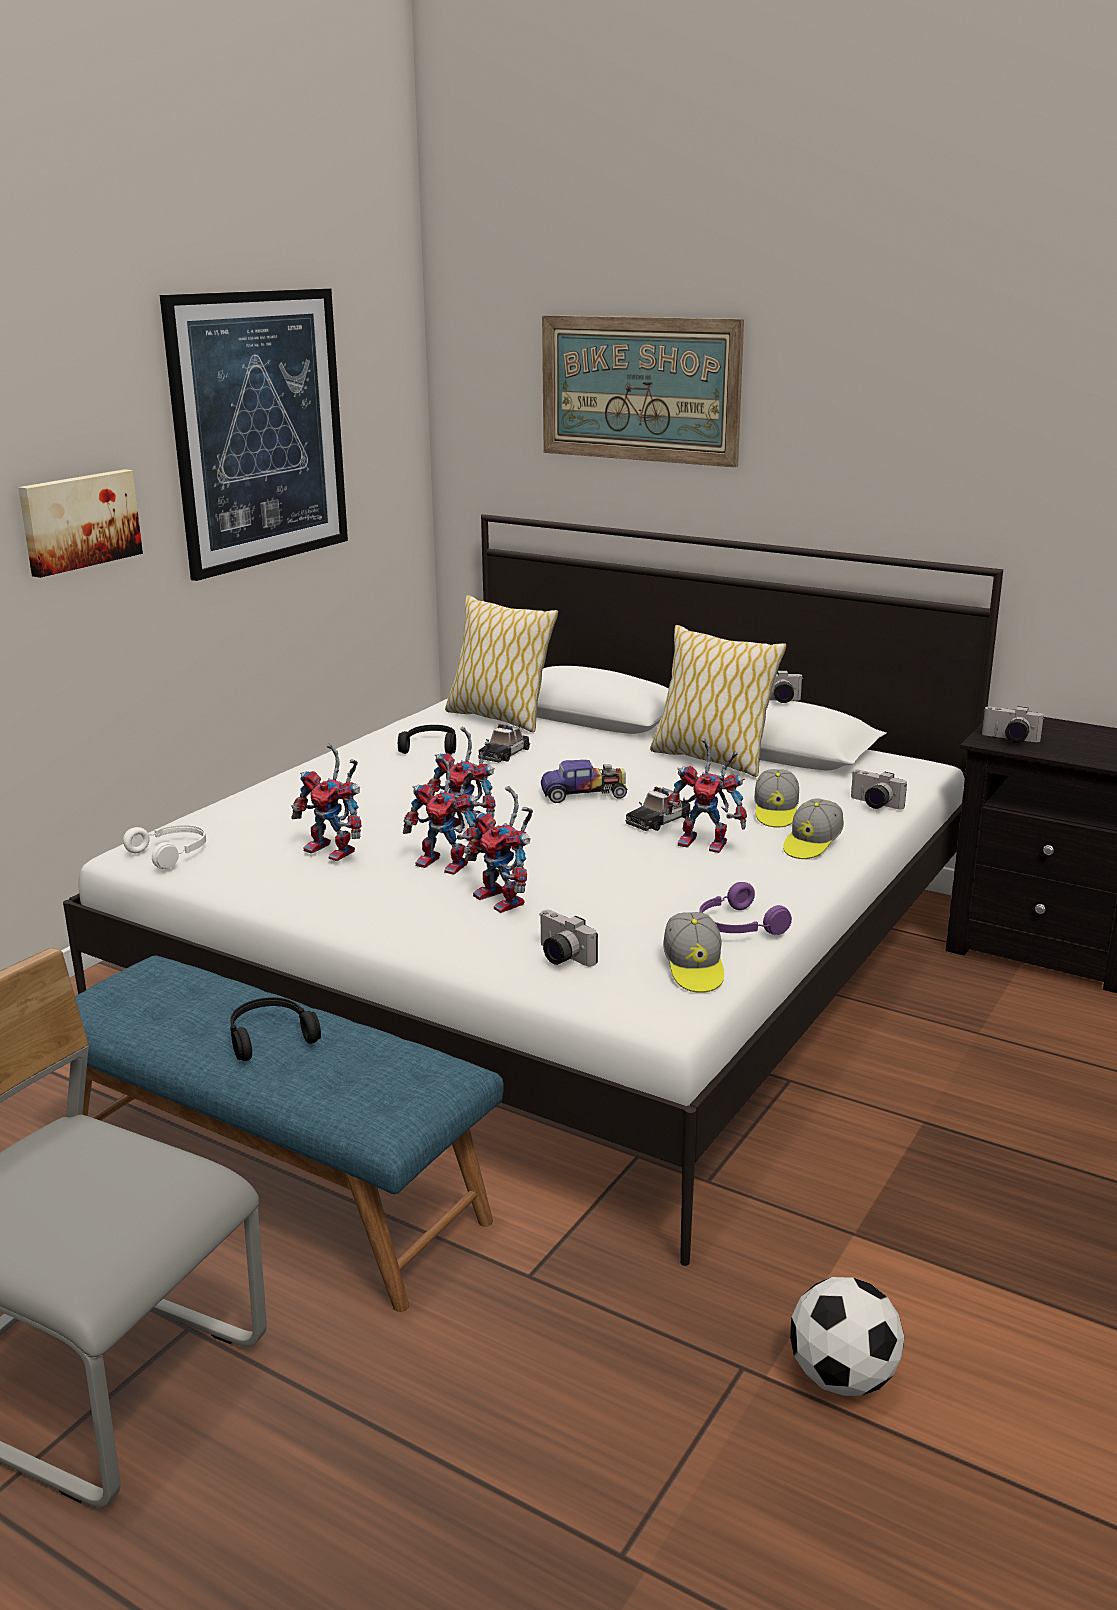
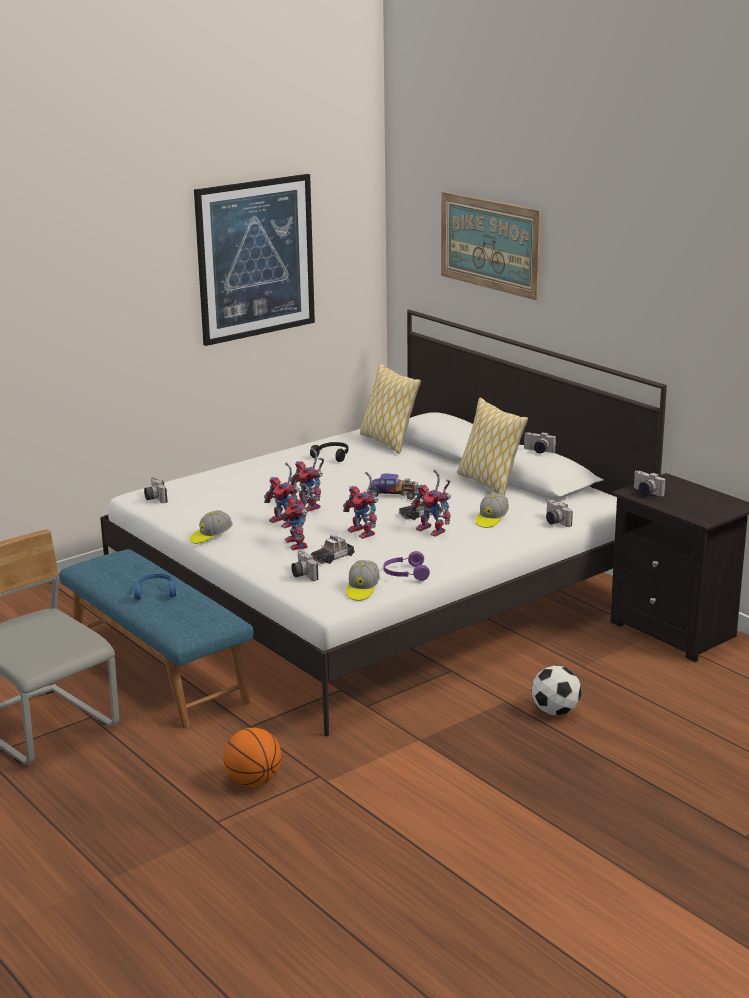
camera: 20 degrees right, 0 degrees up
picture [18,469,143,578] -> none
white headphones [123,825,206,869] -> camera [144,477,168,503]
black headphones [230,997,321,1061] -> blue headphones [134,574,176,600]
toy robot [291,743,362,861] -> toy robot moved to [343,472,380,539]
toy car [478,724,530,762] -> toy car moved to [311,536,355,564]
cap [783,798,844,859] -> cap moved to [189,510,233,544]
football [790,1277,904,1396] -> football moved to [532,666,581,715]
none -> basketball [223,728,282,787]

